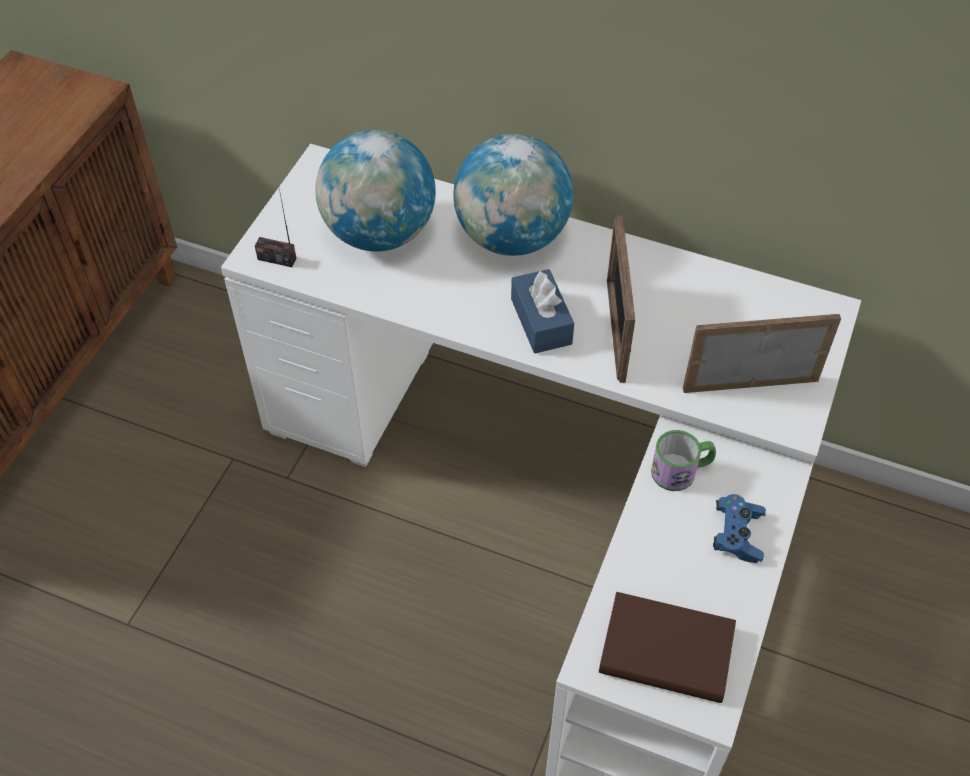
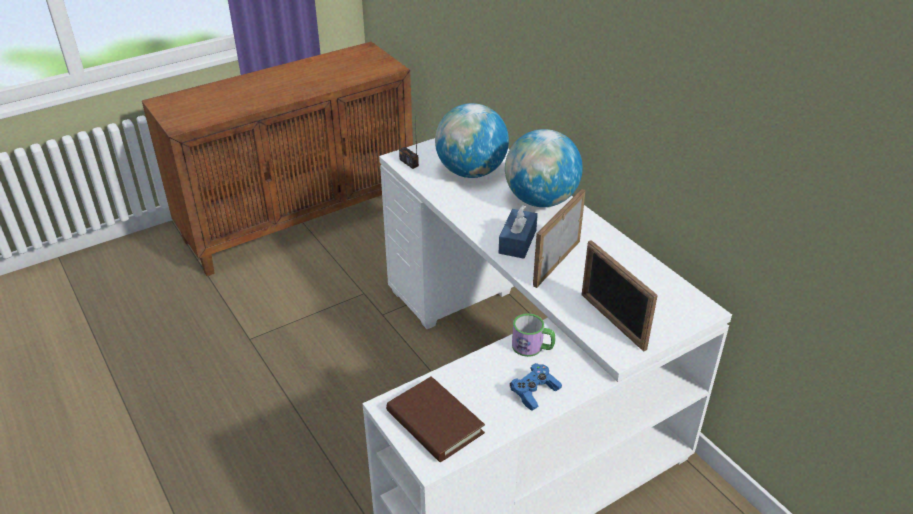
camera: 35 degrees right, 15 degrees down
picture frame [683,314,841,393] -> picture frame turned 150 degrees counterclockwise [582,240,658,351]

